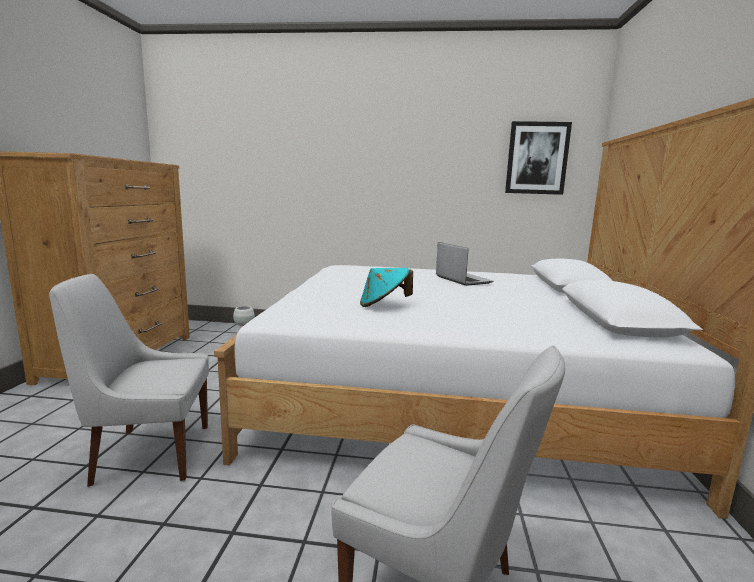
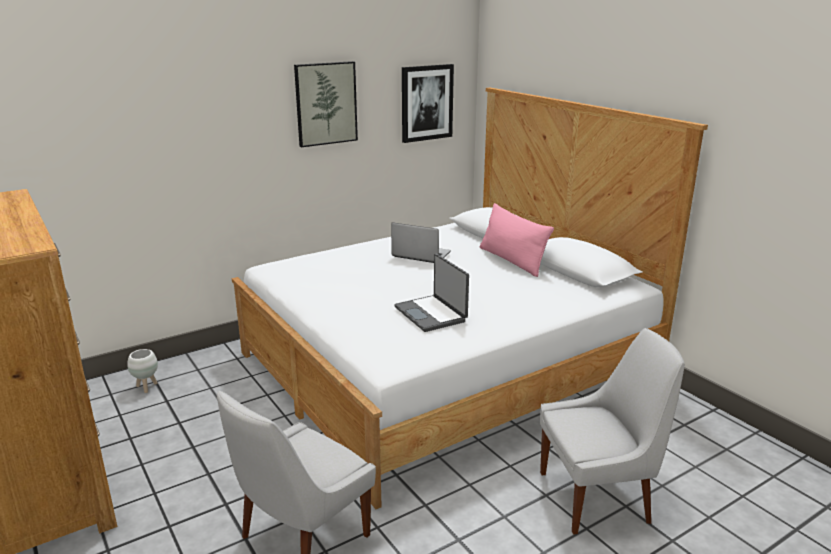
camera: 40 degrees left, 10 degrees up
turquoise hat [360,268,413,307] -> laptop [394,254,469,332]
none -> picture [294,61,358,147]
none -> pink pillow [480,203,554,277]

